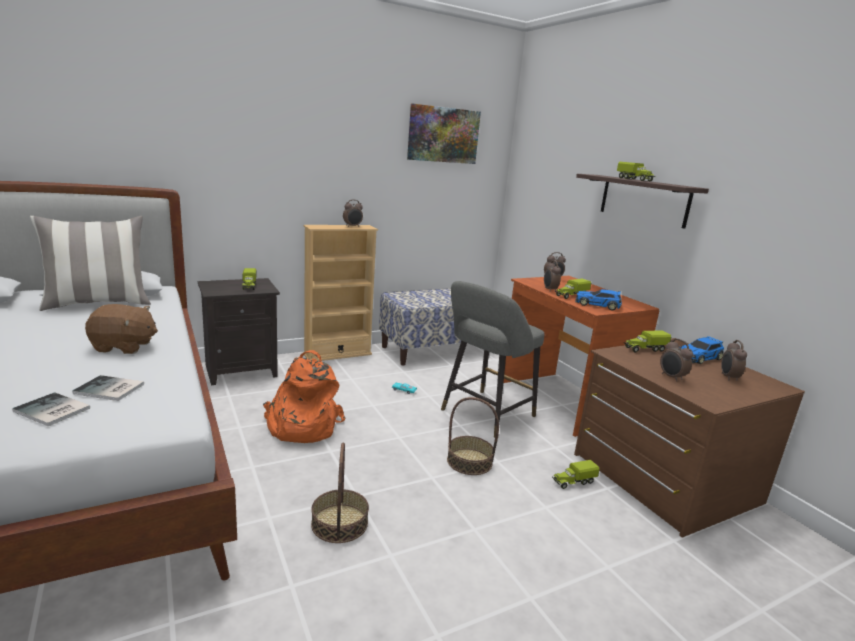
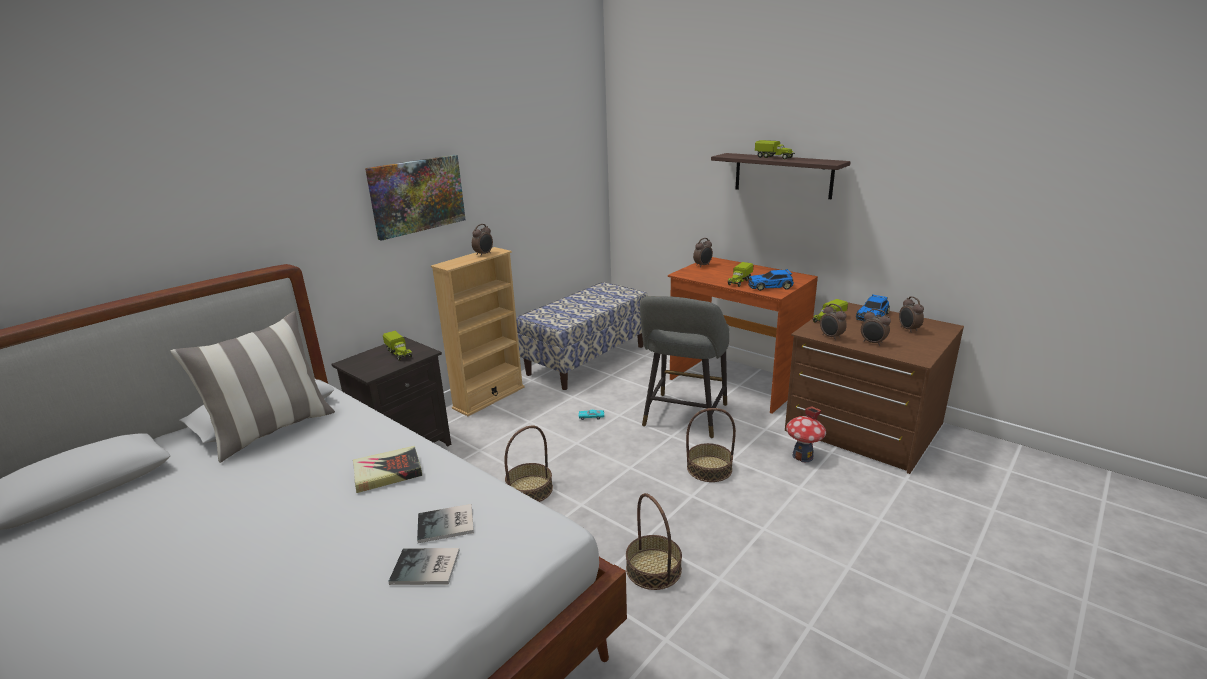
camera: 20 degrees left, 5 degrees up
brown plush toy [85,304,158,354] -> book [353,446,423,493]
orange backpack [263,350,346,443] -> basket [504,426,553,502]
picture [407,104,481,164] -> picture moved to [365,155,466,241]
alarm clock [544,260,561,292] -> alarm clock moved to [820,304,847,340]
toy truck [552,460,600,489] -> toy house [786,406,826,462]

